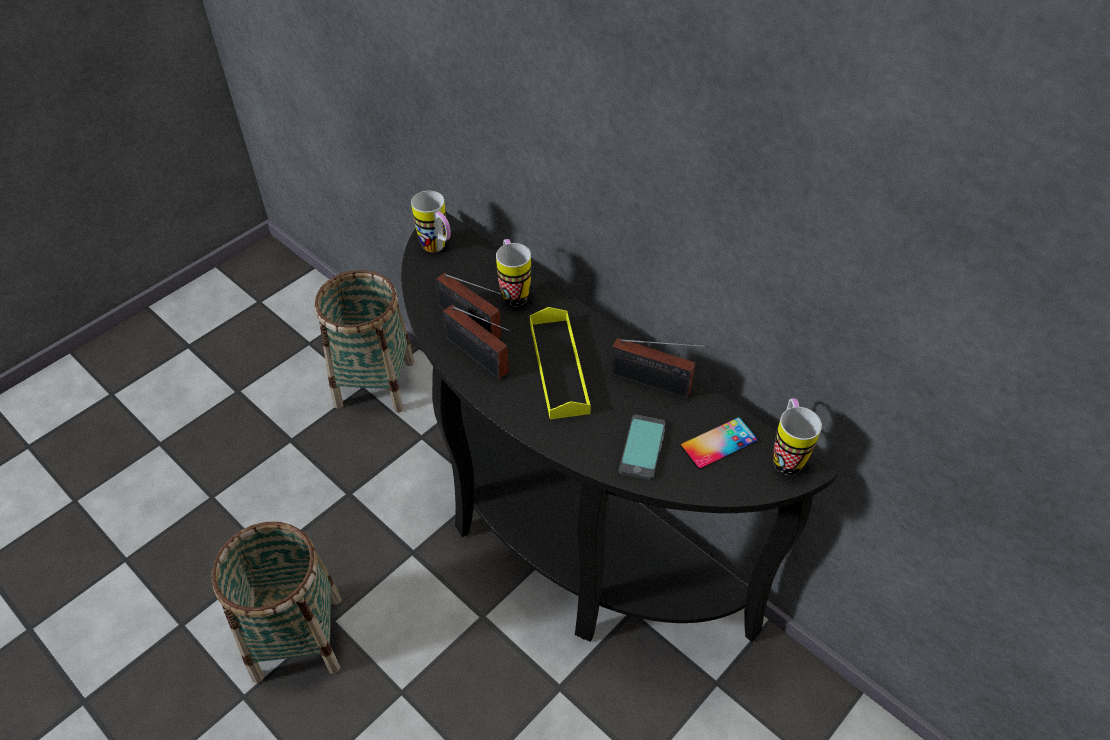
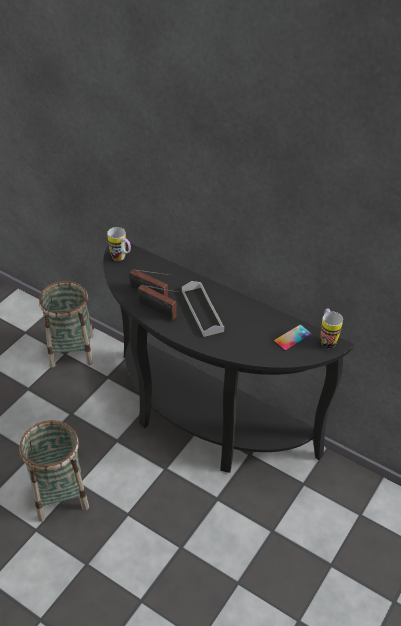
camera: 10 degrees left, 5 degrees down
mug [496,239,531,307] -> none
yellow tray [530,307,591,419] -> grey tray [182,281,224,337]
radio [610,338,708,399] -> none
phone [619,414,666,480] -> none

